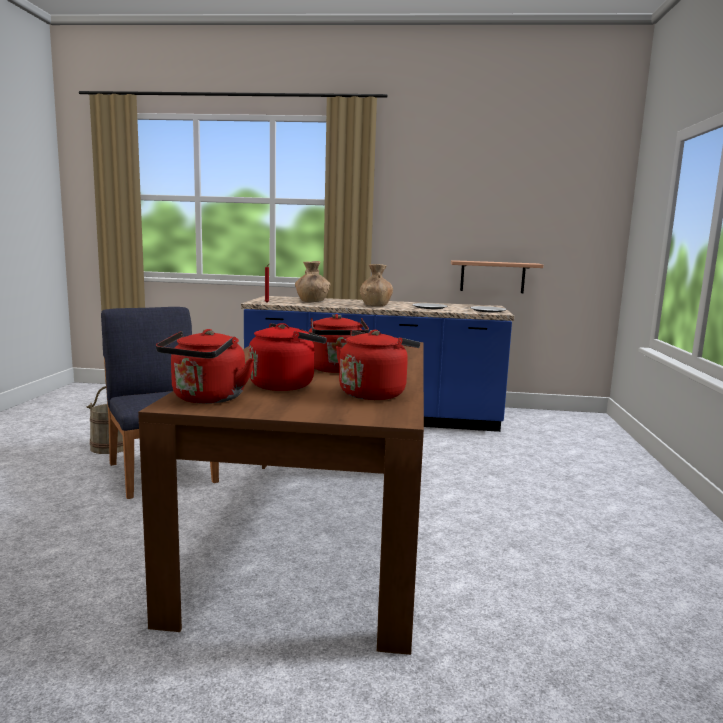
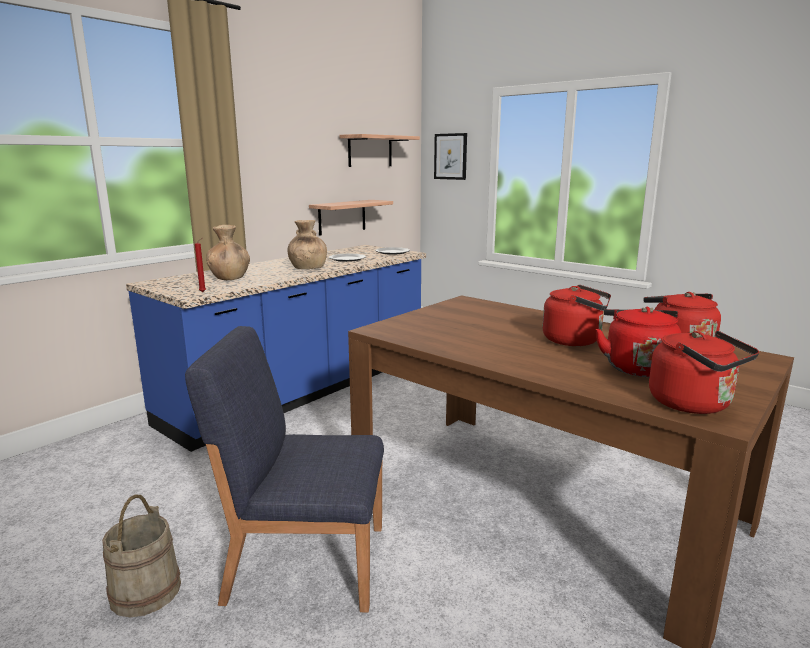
camera: 55 degrees left, 5 degrees up
none -> shelf [339,134,420,167]
none -> picture [434,133,467,180]

